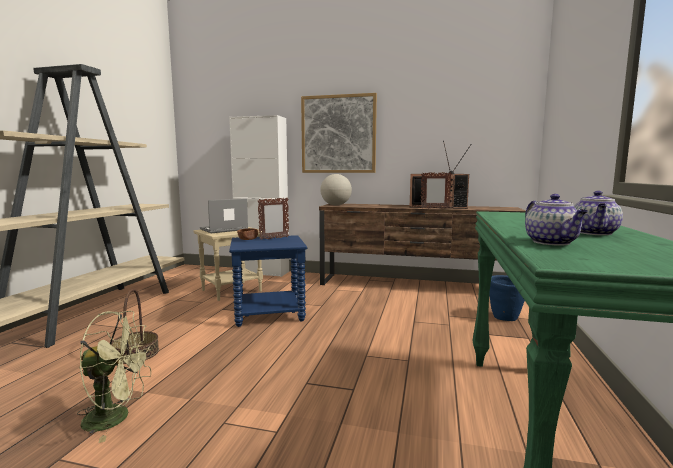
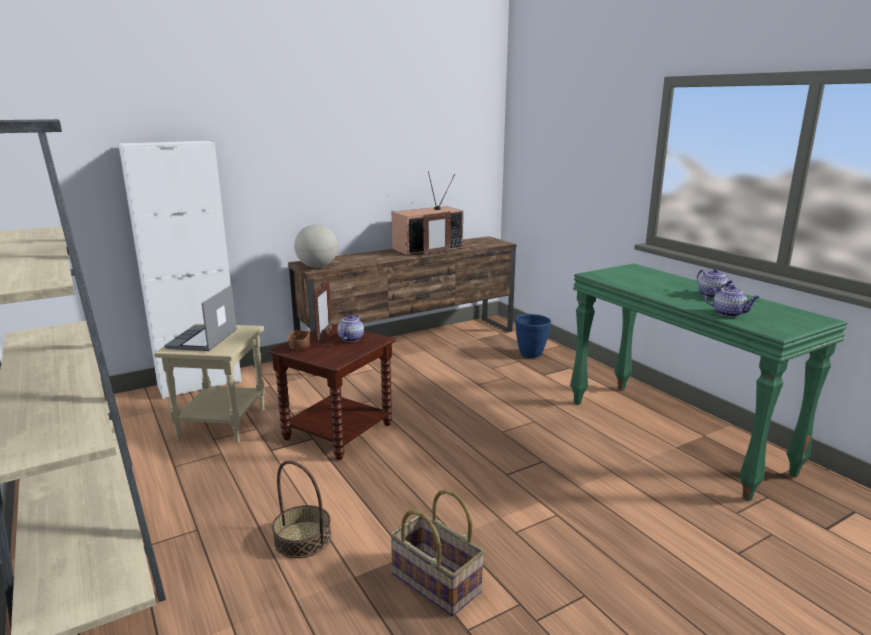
camera: 45 degrees left, 10 degrees up
green fan [77,311,152,443] -> basket [390,489,485,617]
blue side table [229,235,307,327] -> brown side table [268,324,396,460]
picture [301,93,377,173] -> none
none -> teapot [338,315,364,342]

